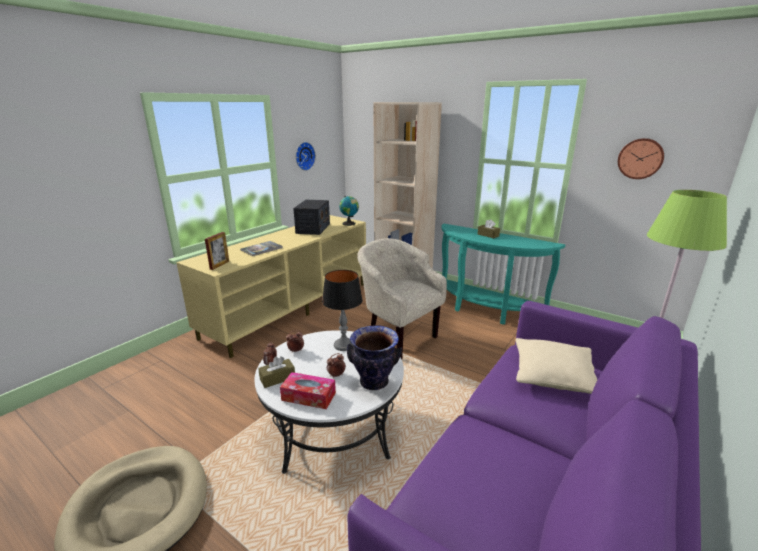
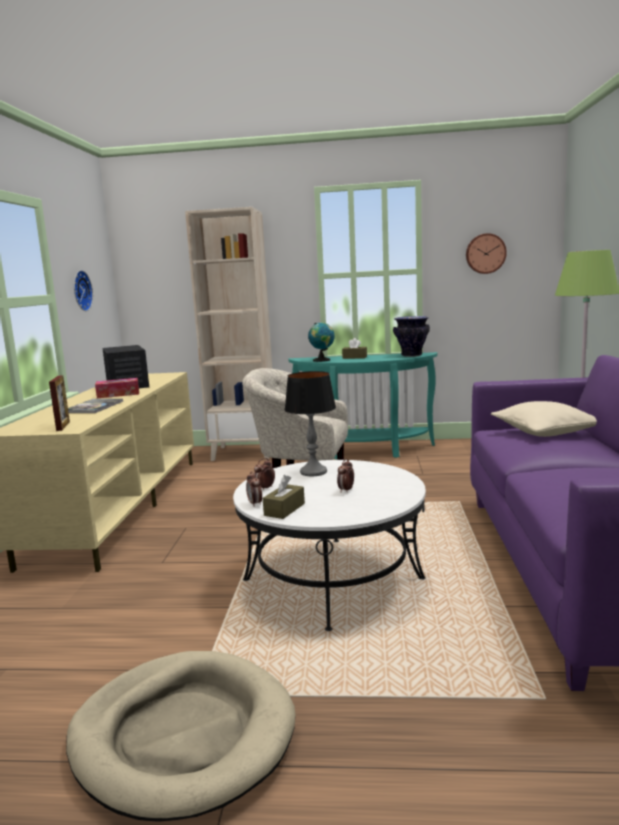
camera: 30 degrees left, 10 degrees down
tissue box [280,372,336,409] -> tissue box moved to [95,378,139,398]
globe [339,196,359,226] -> globe moved to [308,323,335,362]
vase [347,326,402,390] -> vase moved to [393,316,430,357]

